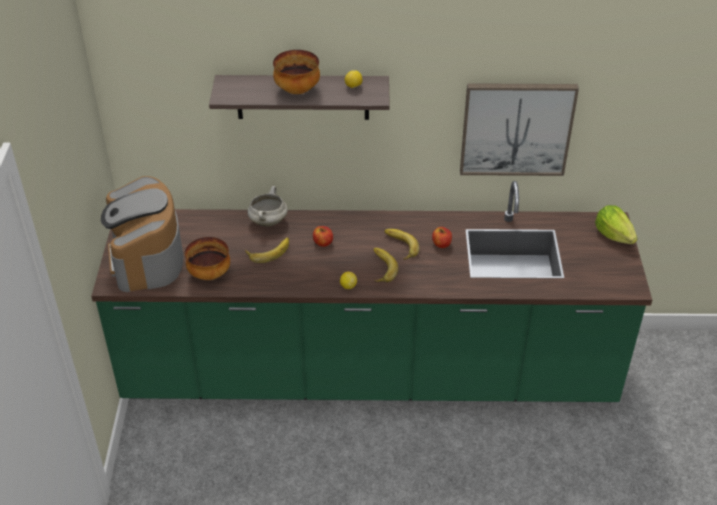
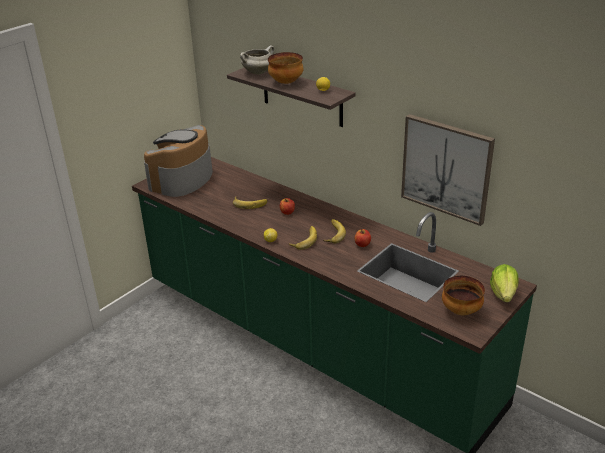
camera: 40 degrees right, 10 degrees down
bowl [185,237,230,280] -> bowl moved to [442,276,485,315]
white cooking pot [247,186,288,226] -> white cooking pot moved to [240,46,274,75]

